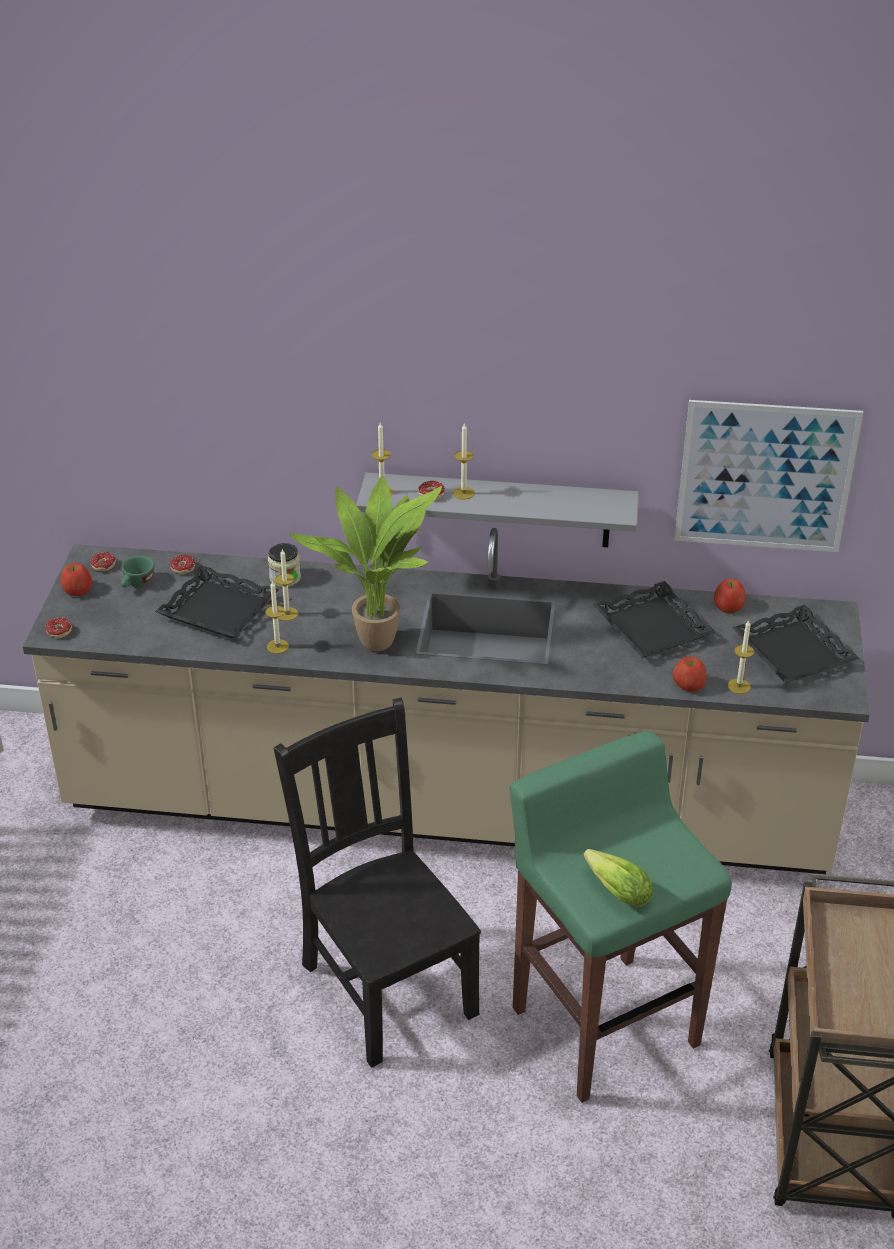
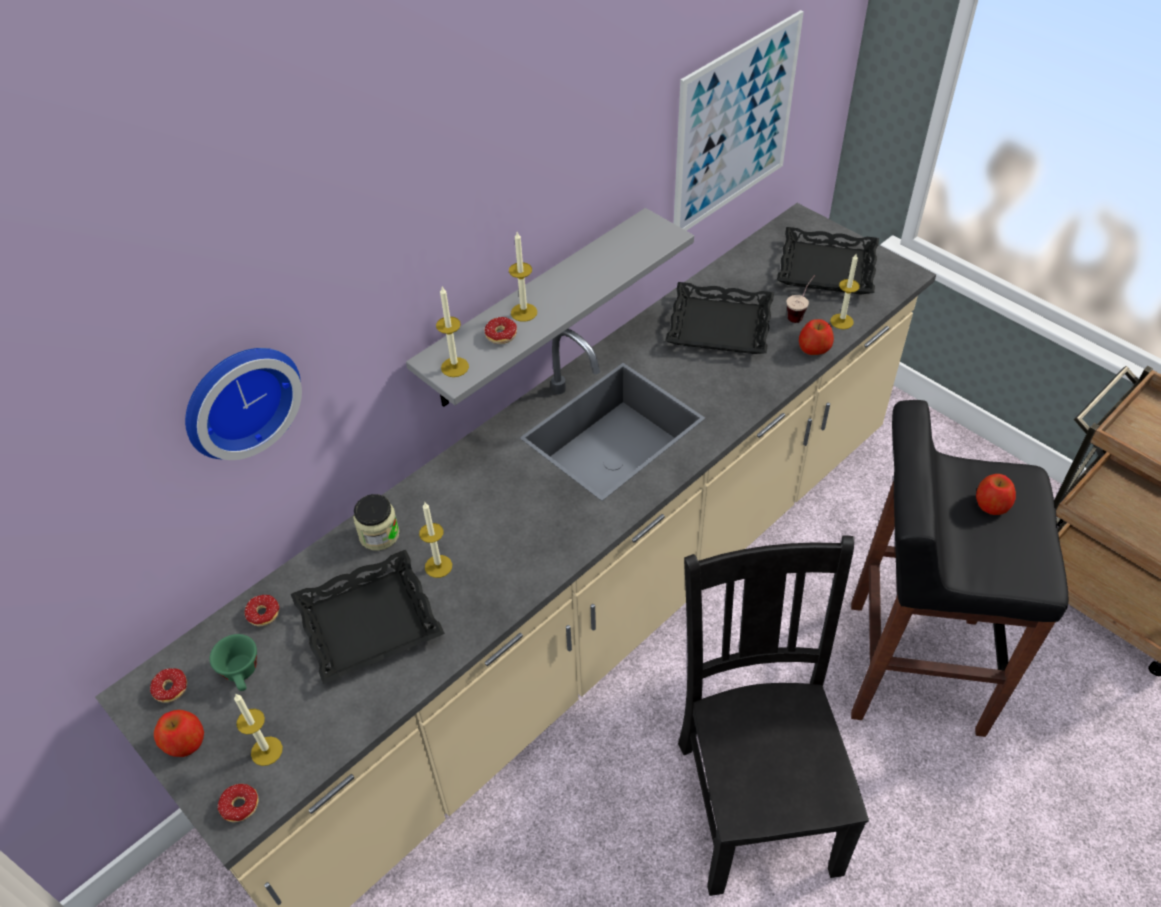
camera: 50 degrees left, 10 degrees up
candle [265,580,289,654] -> candle moved to [234,693,283,766]
black chair [274,698,481,1068] -> black chair turned 75 degrees clockwise [678,535,869,896]
potted plant [289,476,442,651] -> none
green stool [509,731,732,1103] -> black stool [851,400,1068,737]
lettuce [583,849,653,906] -> none
apple [714,579,746,613] -> apple moved to [976,474,1016,515]
none -> wall clock [185,348,302,460]
none -> cup [787,275,815,323]

